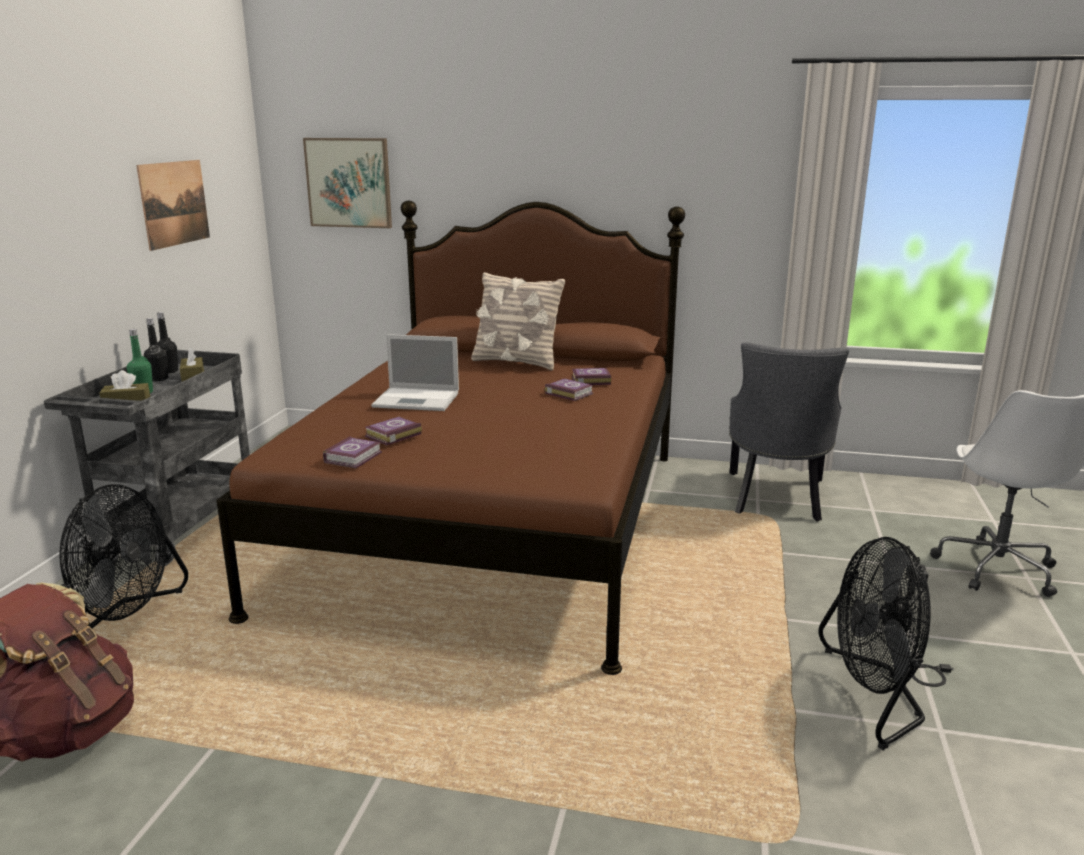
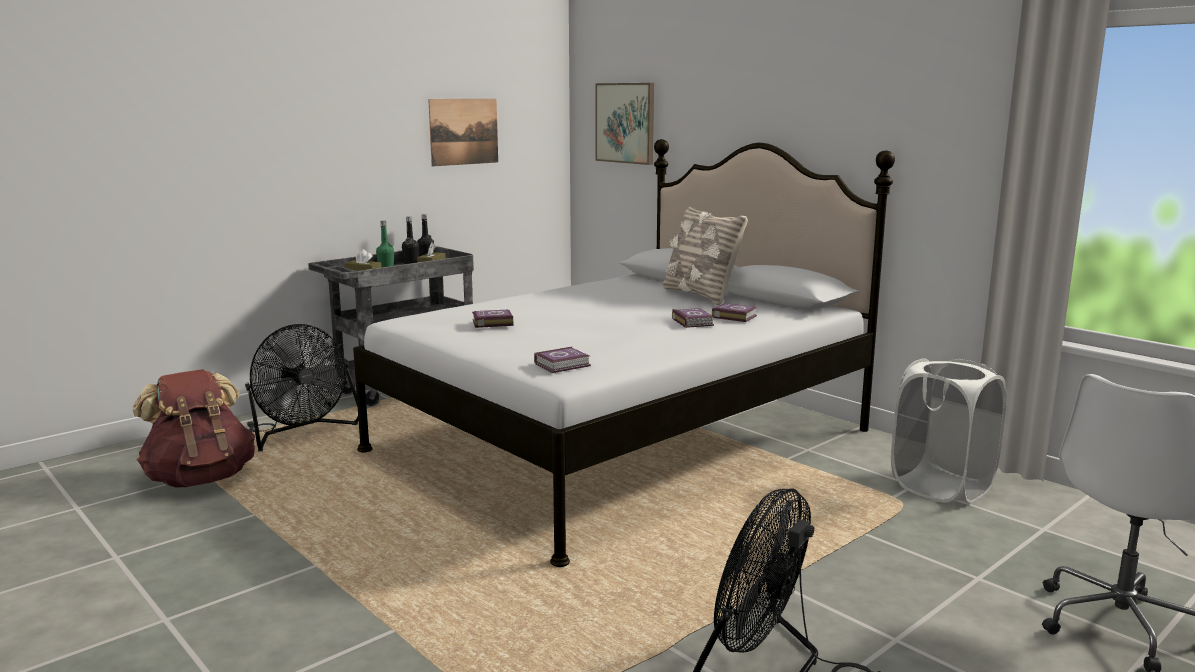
camera: 35 degrees right, 5 degrees down
brown bed [216,201,685,675] -> white bed [353,139,895,567]
book [323,436,382,468] -> book moved to [534,347,591,373]
laptop [371,334,459,411] -> none
grey armchair [729,342,850,521] -> white laundry basket [891,359,1007,503]

